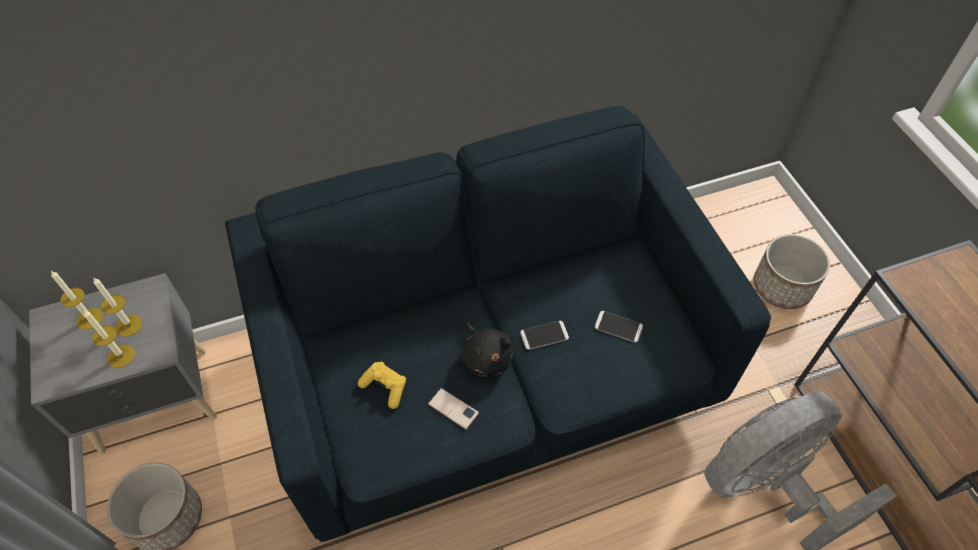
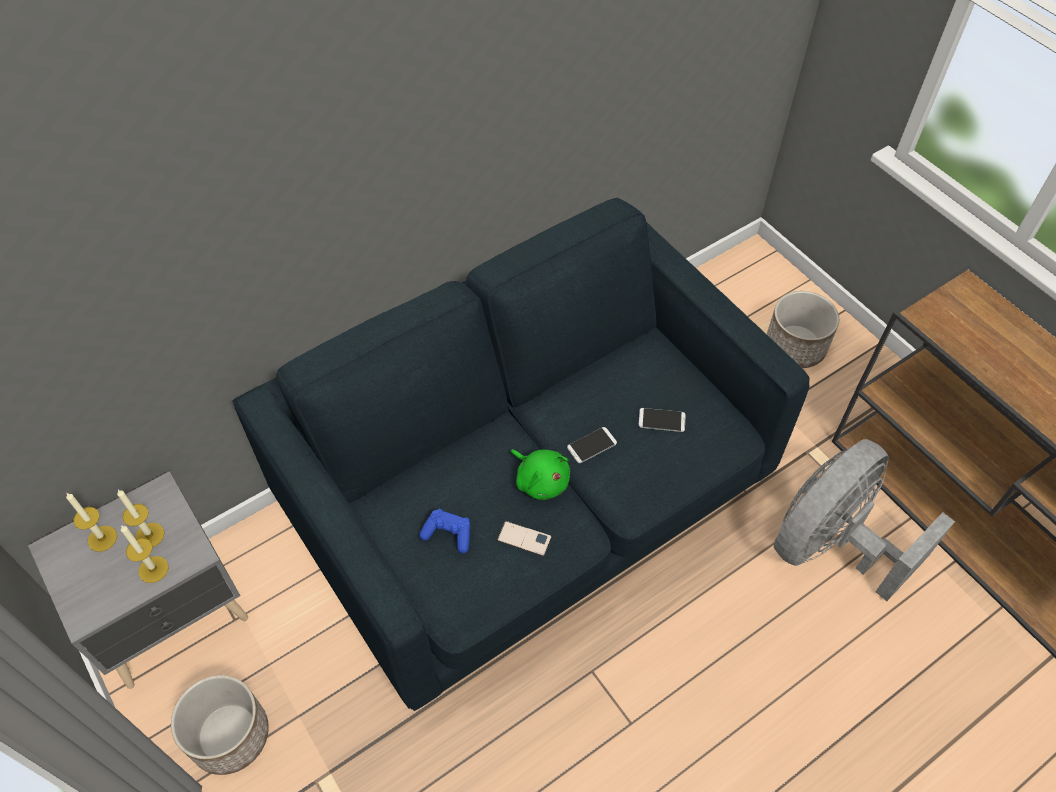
camera: 15 degrees left, 0 degrees up
yellow game controller [358,362,406,409] -> blue game controller [419,509,470,553]
black plush toy [460,322,514,377] -> green plush toy [510,449,570,500]

